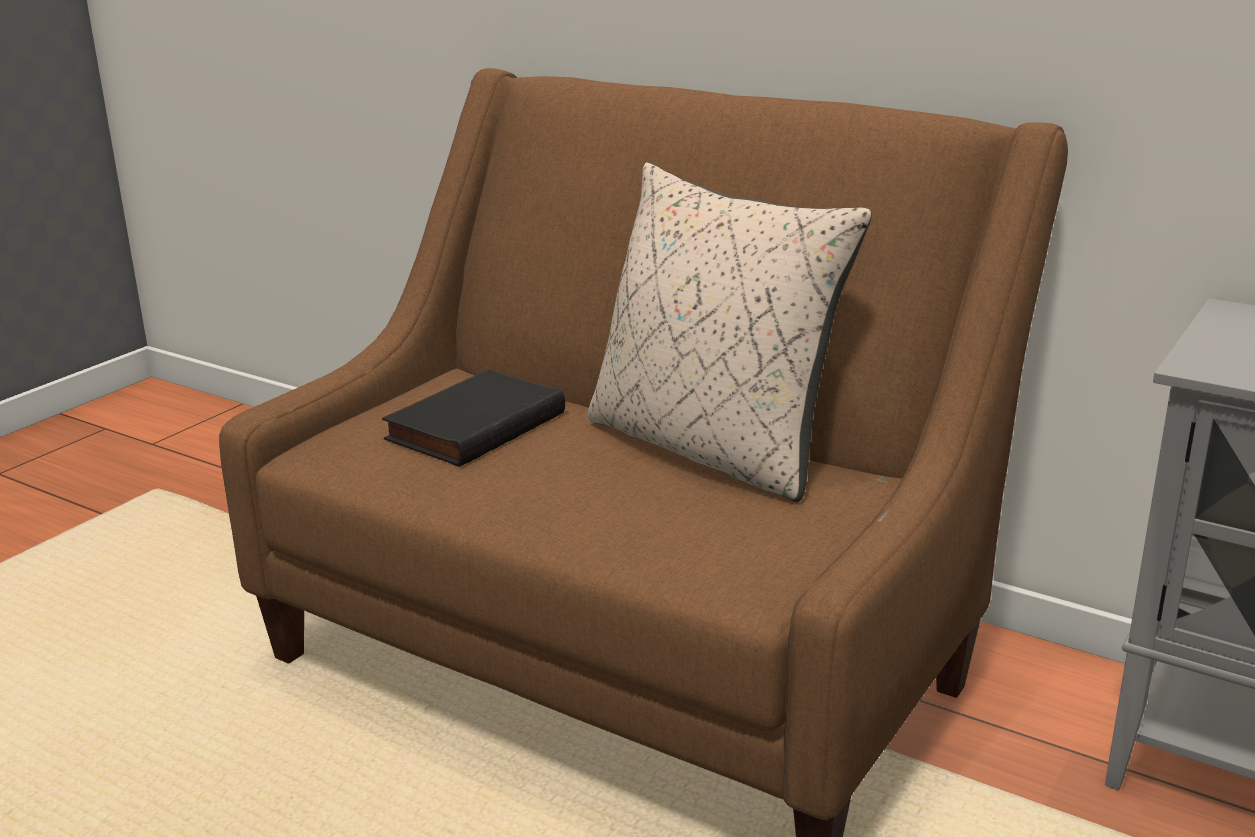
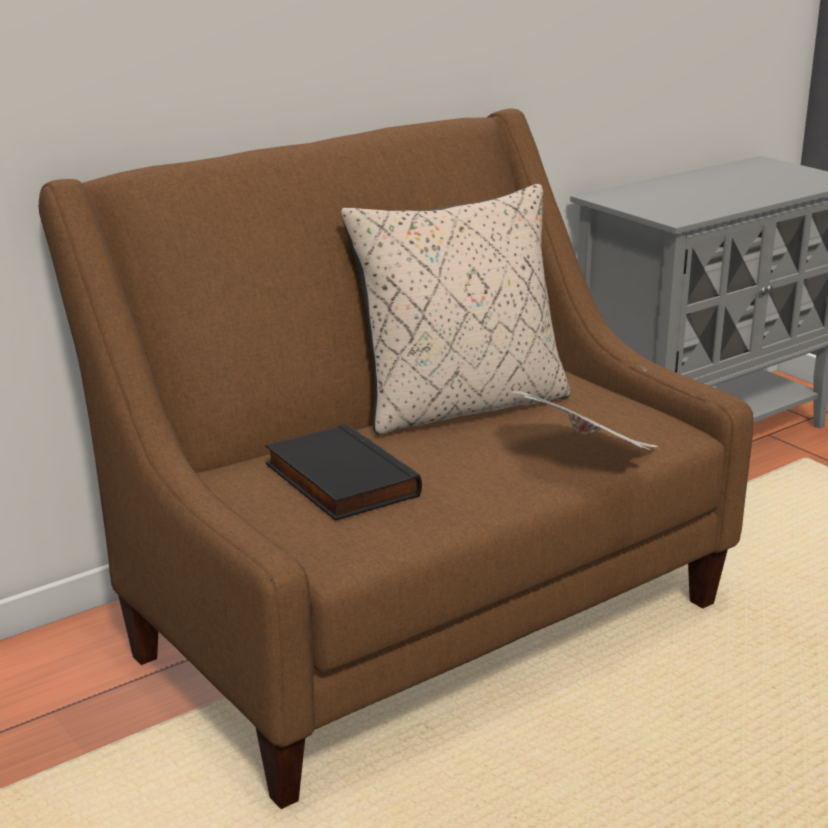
camera: 70 degrees left, 0 degrees up
none -> newspaper [511,391,658,450]

